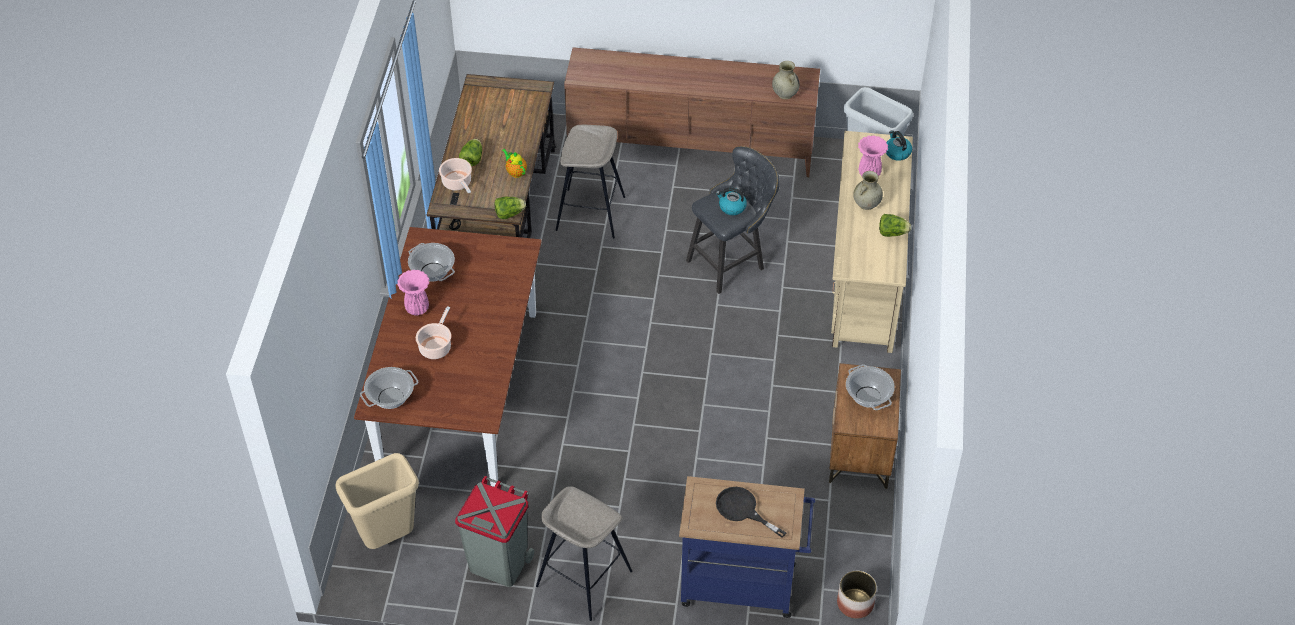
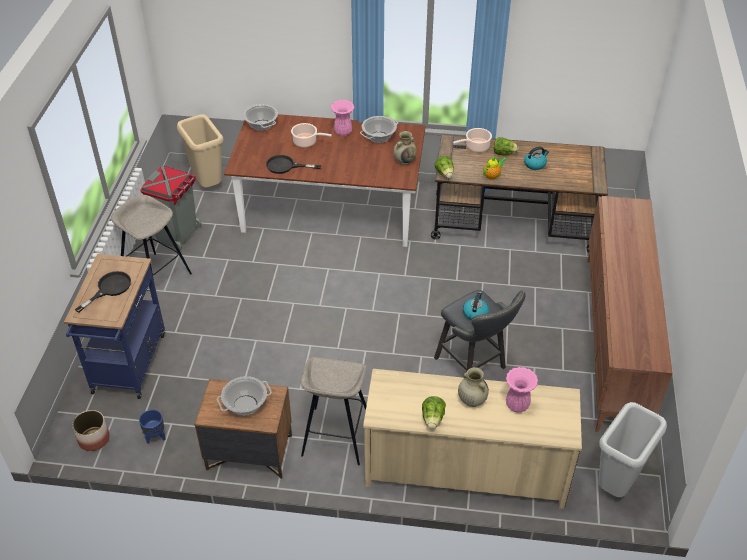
camera: 90 degrees right, 5 degrees down
grey stool [556,125,625,239] -> grey stool moved to [301,357,367,465]
beige vase [772,61,800,99] -> beige vase moved to [393,131,417,165]
kettle [886,130,912,161] -> kettle moved to [524,146,549,170]
none -> blue planter [139,409,165,444]
none -> black frying pan [266,155,321,174]

